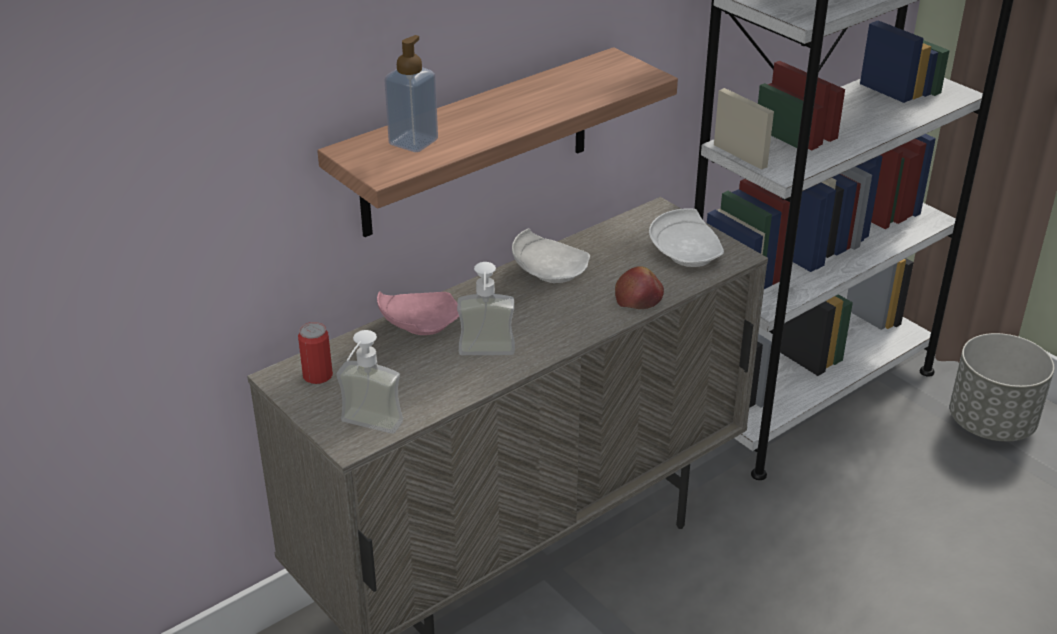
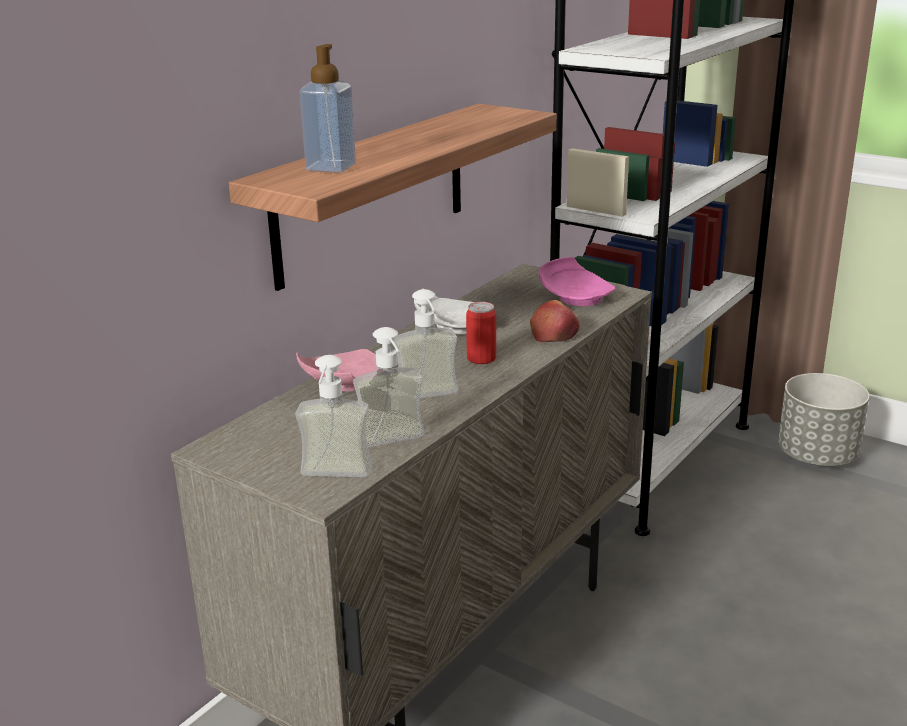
camera: 15 degrees left, 10 degrees down
can [298,322,333,384] -> can moved to [466,302,496,364]
white plate [649,208,724,267] -> pink plate [539,257,615,306]
none -> soap dispenser [353,327,425,448]

